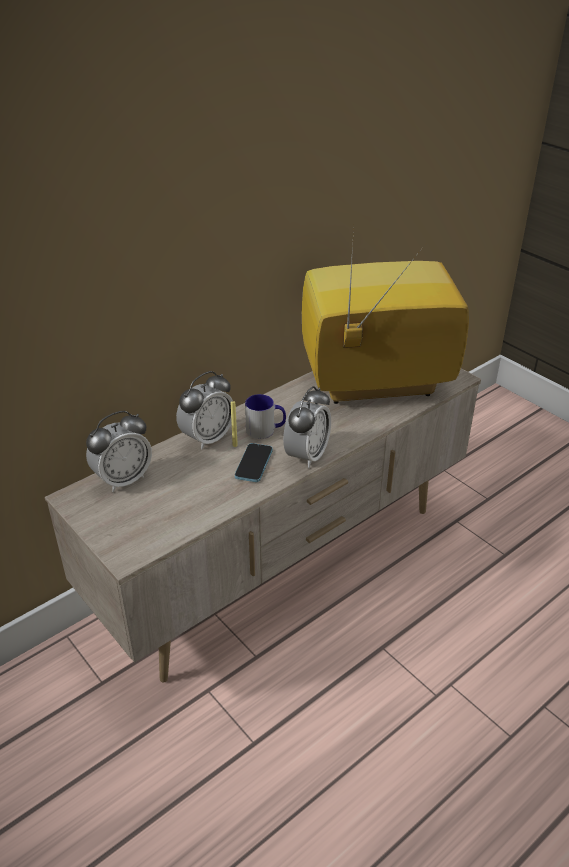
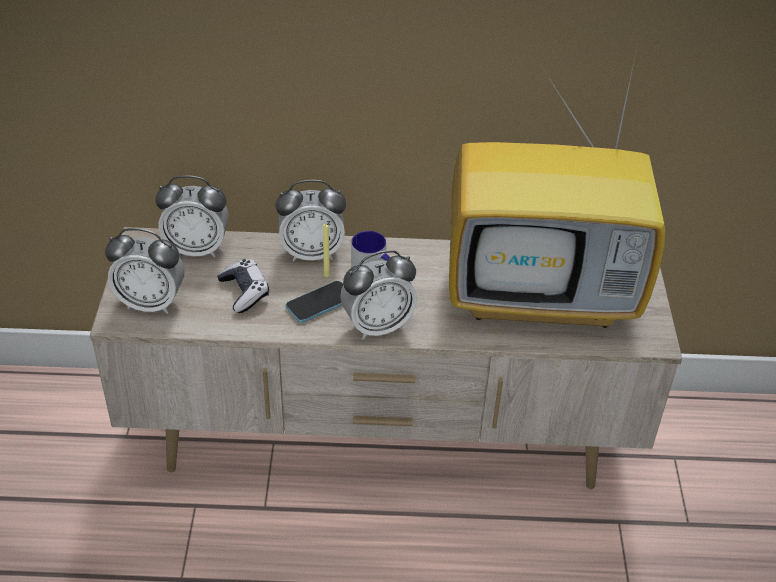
camera: 40 degrees right, 5 degrees up
television [302,230,469,404] -> television turned 150 degrees clockwise [449,43,665,328]
none -> alarm clock [105,228,185,314]
none -> game controller [217,259,269,313]

